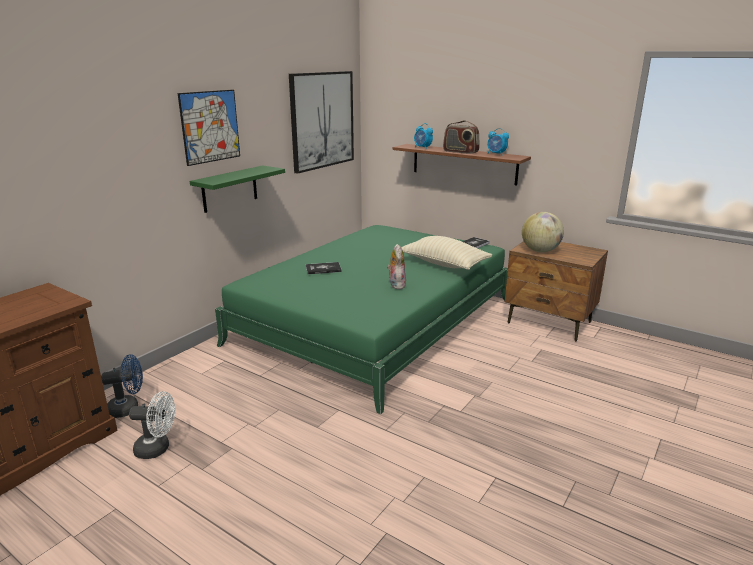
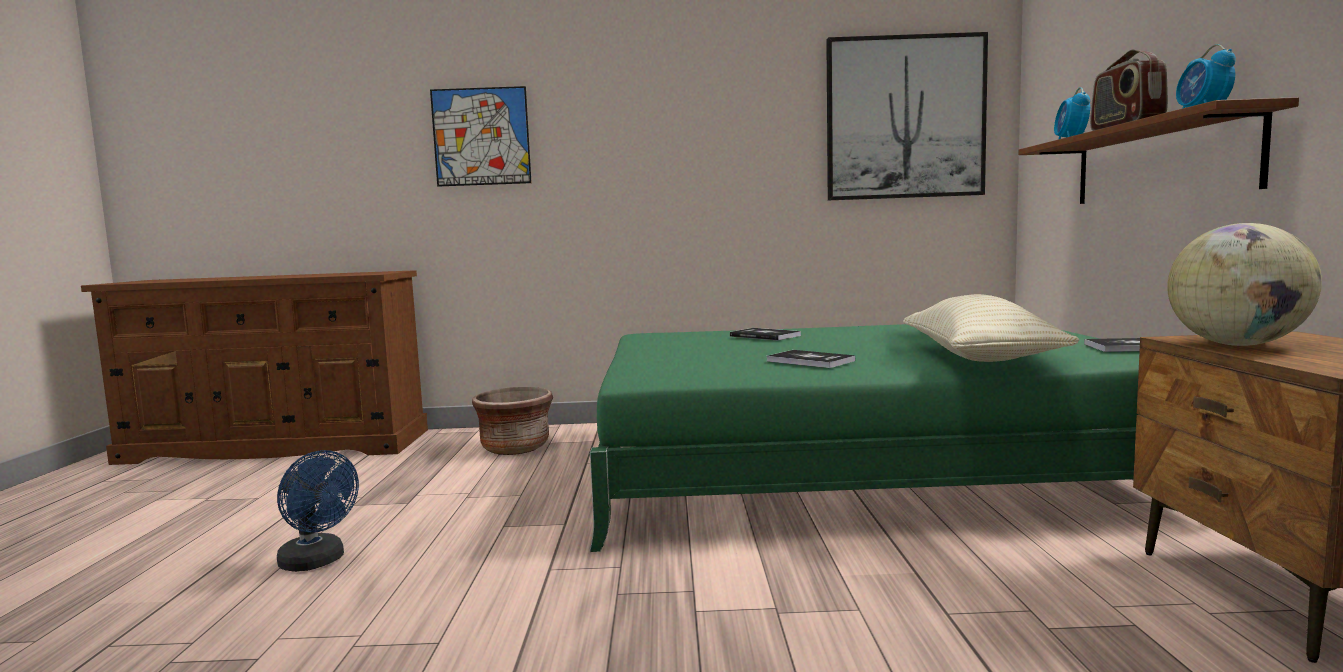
camera: 55 degrees right, 15 degrees down
blue fan [101,354,143,418] -> blue fan moved to [277,450,359,572]
white fan [129,391,175,459] -> none
picture [178,90,240,166] -> picture moved to [430,86,532,186]
green shelf [190,165,285,213] -> none
plush toy [387,244,406,289] -> book [767,350,855,368]
none -> brown planter [472,387,553,455]

